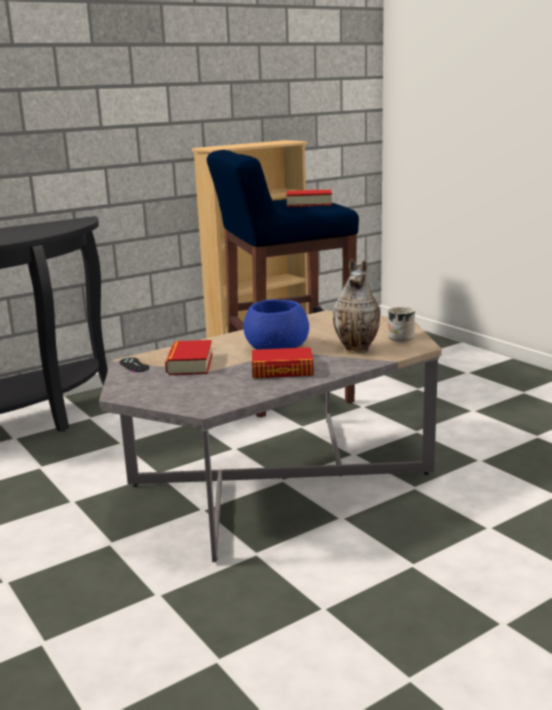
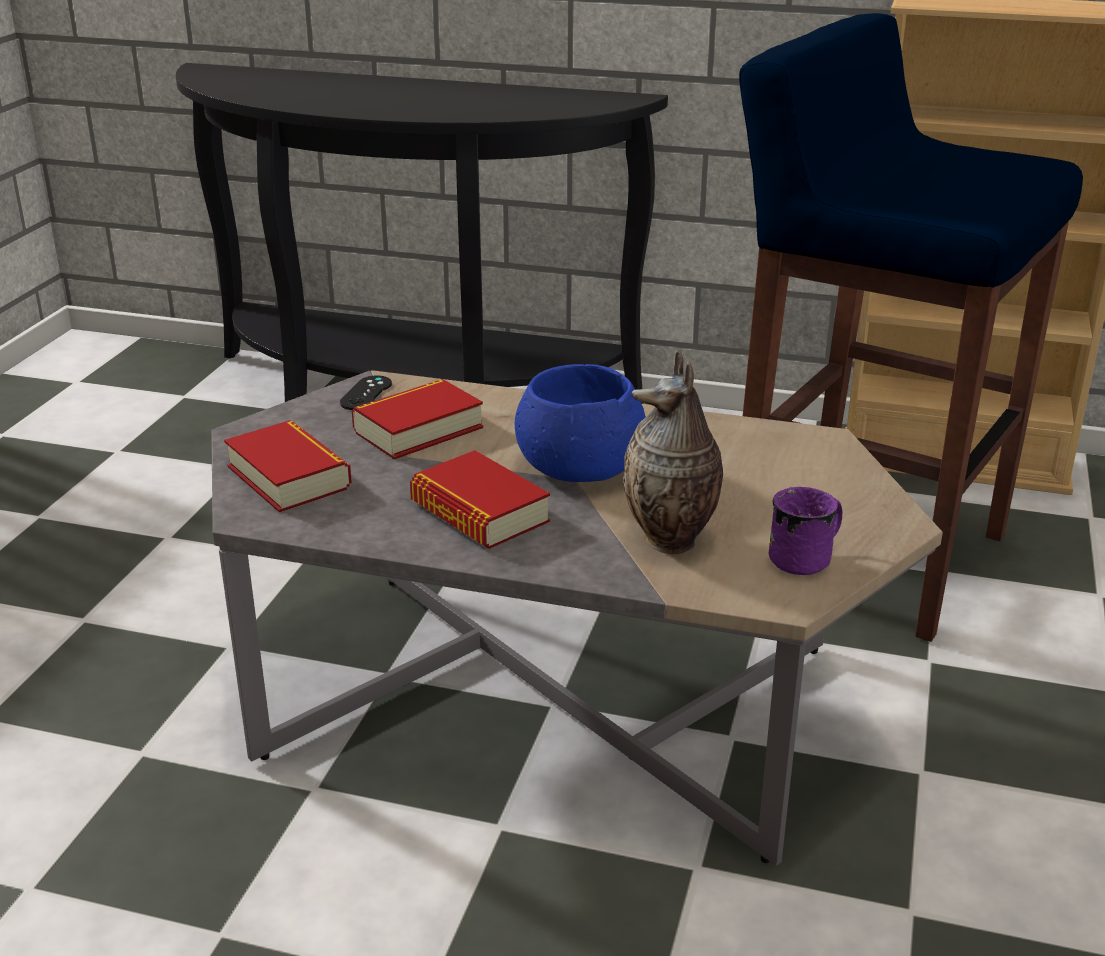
camera: 50 degrees right, 10 degrees up
book [286,189,332,207] -> book moved to [224,420,352,512]
white mug [388,307,415,342] -> purple mug [769,487,842,575]

